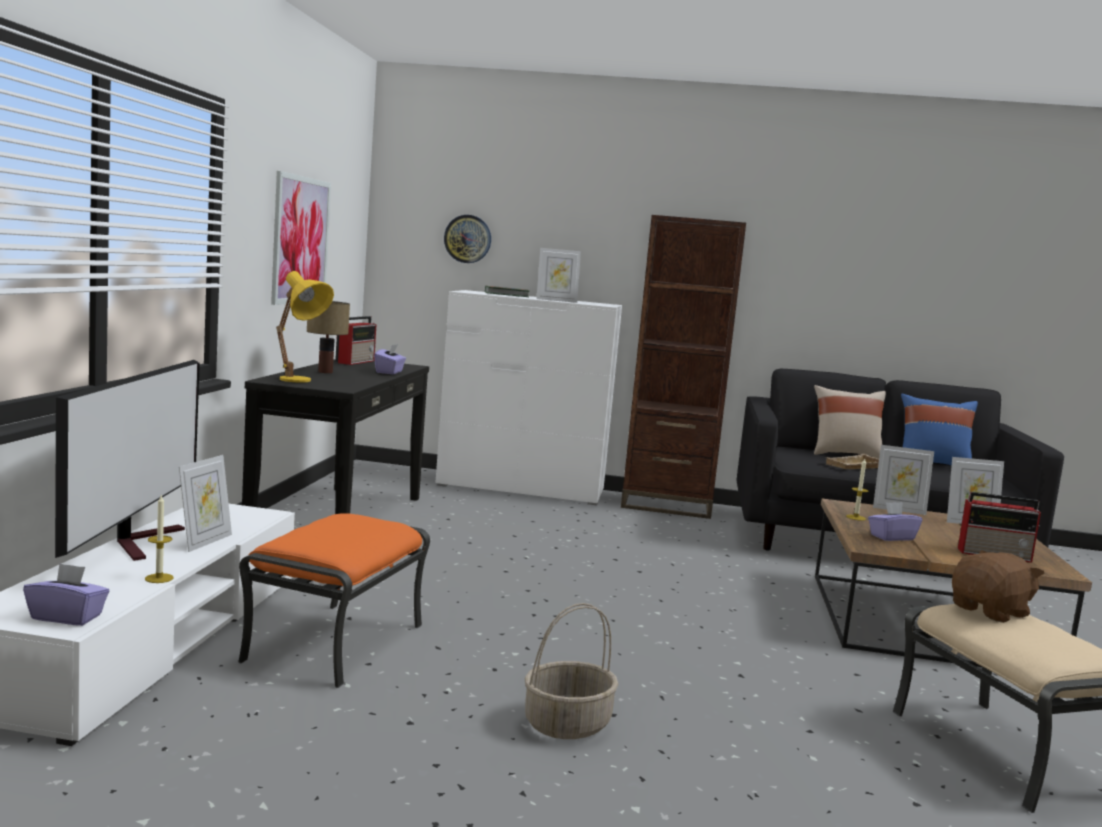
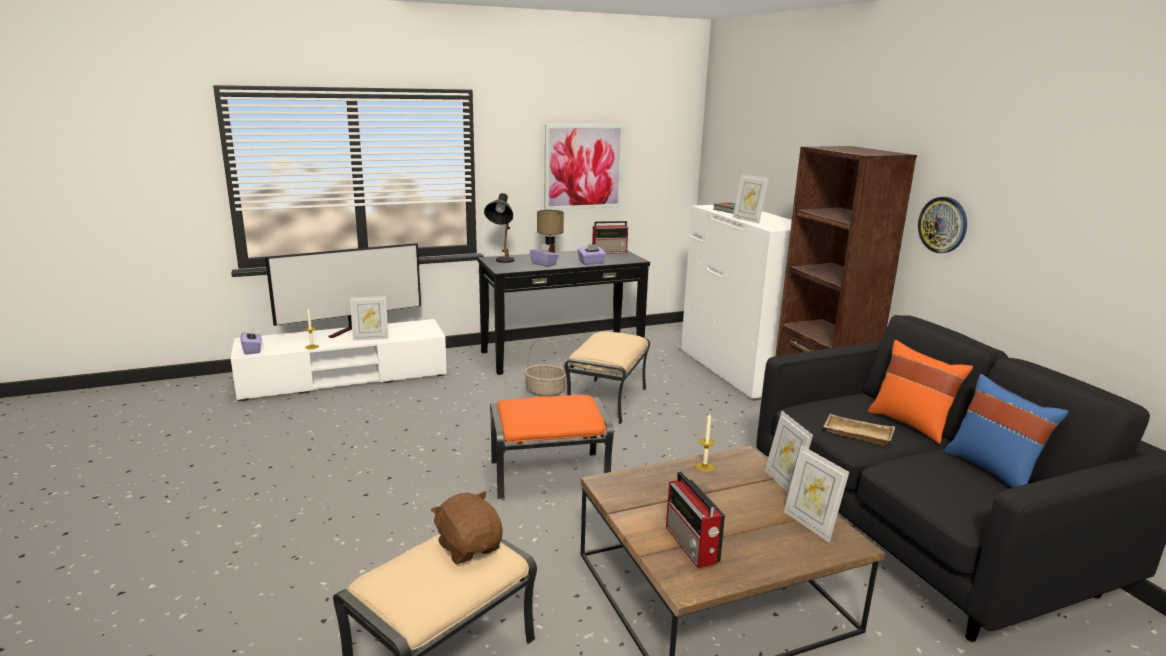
camera: 60 degrees right, 10 degrees up
orange ottoman [238,513,430,688] -> orange ottoman moved to [490,395,614,499]
yellow table lamp [276,271,334,383] -> black table lamp [484,193,515,263]
wall clock [444,215,491,263] -> wall clock moved to [918,197,967,253]
basket [525,603,619,739] -> basket moved to [524,338,566,397]
beige pillow [814,385,886,459] -> orange pillow [868,340,973,444]
purple tissue box [868,502,922,541] -> purple tissue box moved to [530,243,559,267]
brown plush toy [952,550,1045,623] -> brown plush toy turned 150 degrees counterclockwise [431,491,503,564]
none -> beige ottoman [564,331,650,424]

